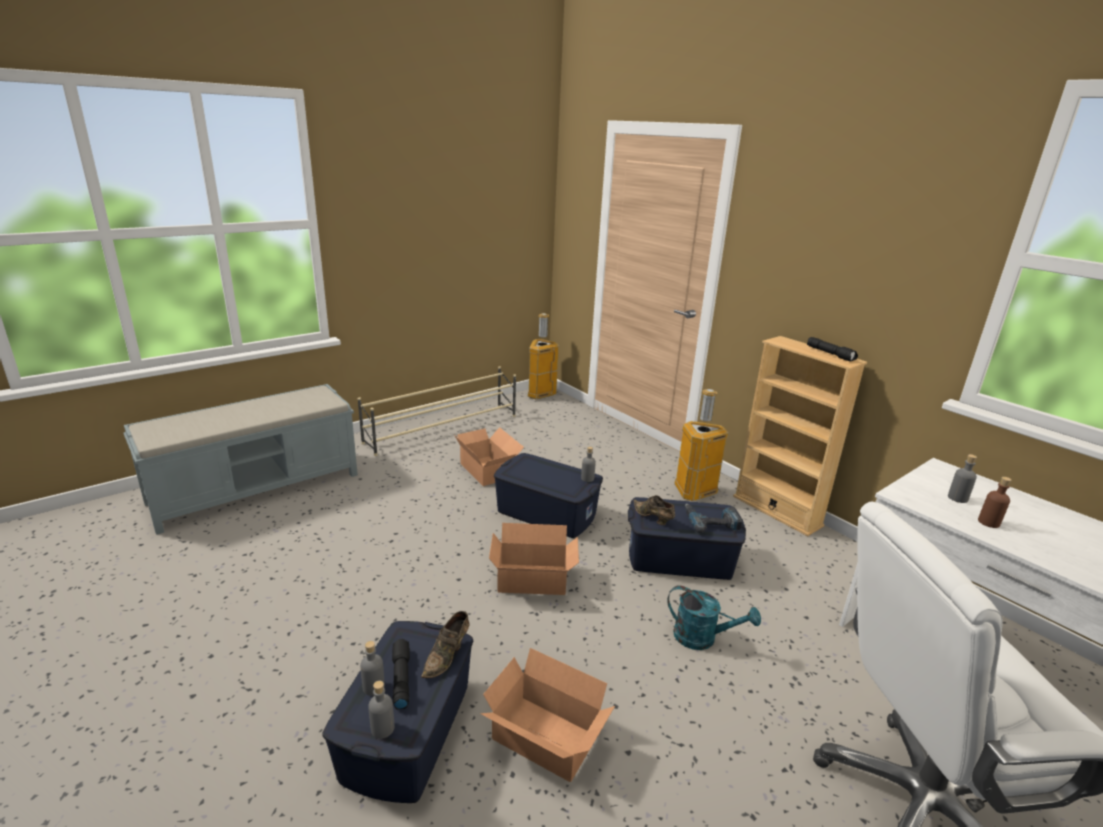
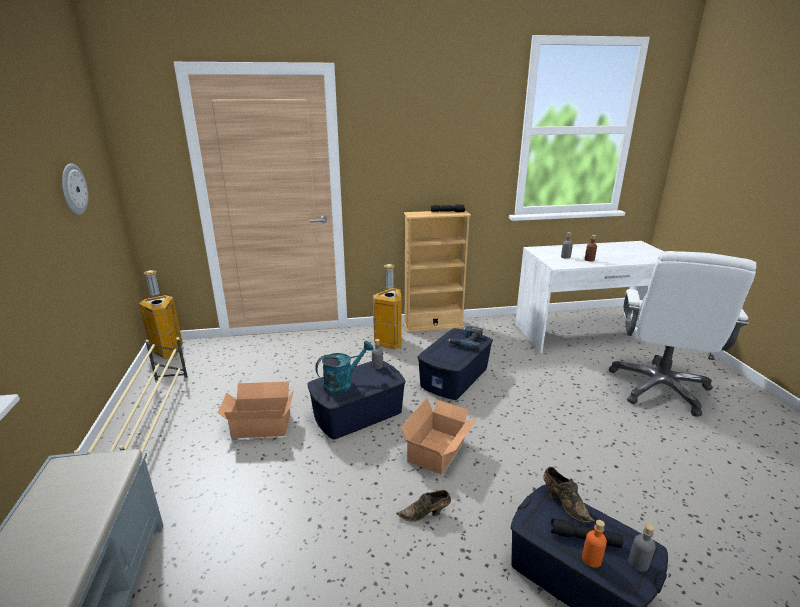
camera: 60 degrees left, 0 degrees up
grey bottle [360,641,385,696] -> orange bottle [582,520,607,568]
cardboard box [480,648,615,782] -> none
brown shoe [633,495,675,525] -> brown shoe moved to [396,490,451,521]
turquoise watering can [667,586,761,650] -> turquoise watering can moved to [315,341,374,394]
none -> wall clock [62,163,88,215]

